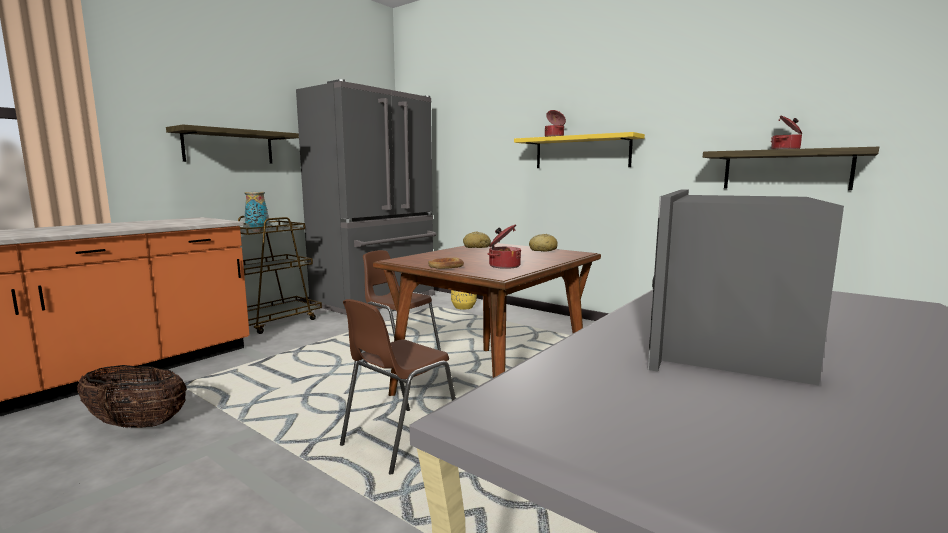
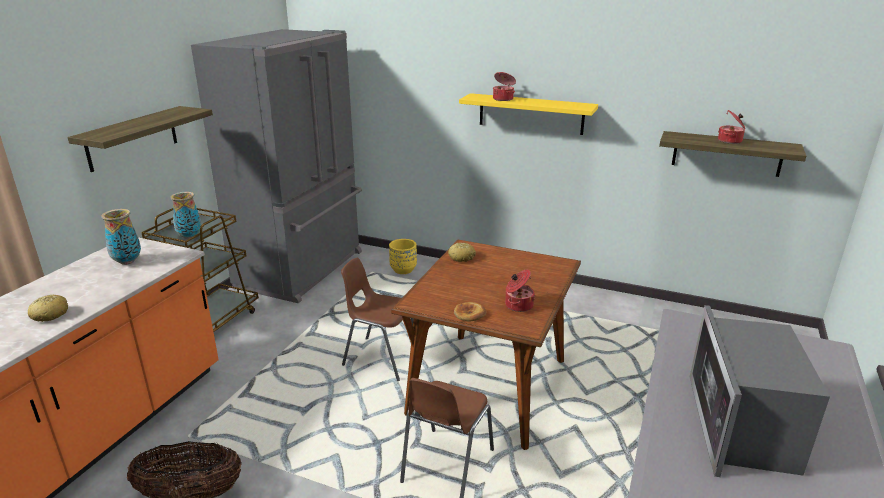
camera: 15 degrees left, 15 degrees up
bread [529,234,558,252] -> bread moved to [28,295,68,322]
none -> vase [101,209,141,265]

